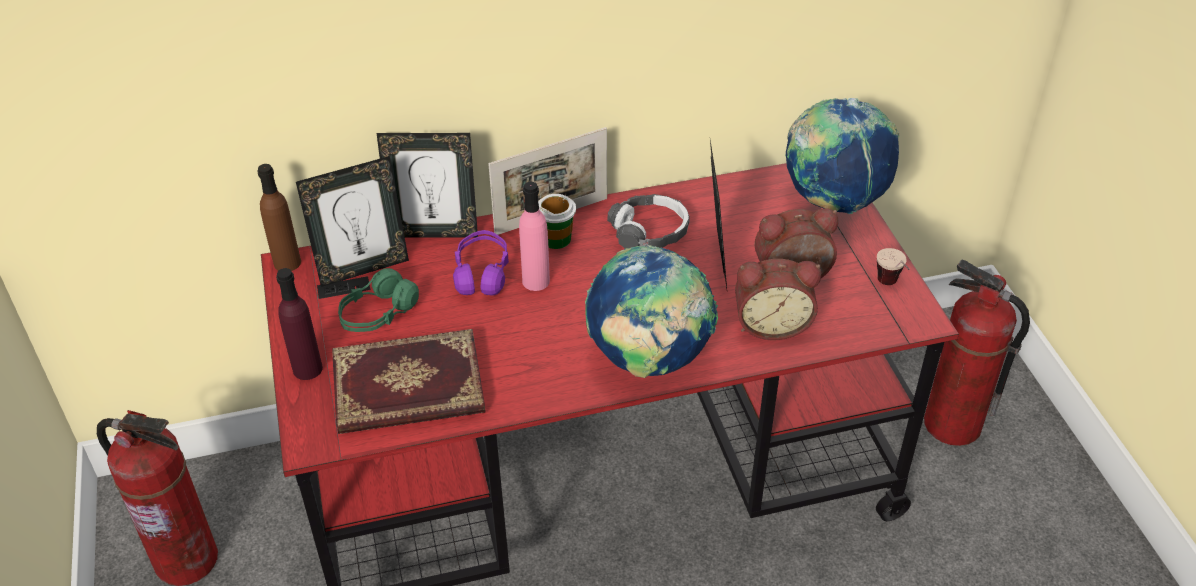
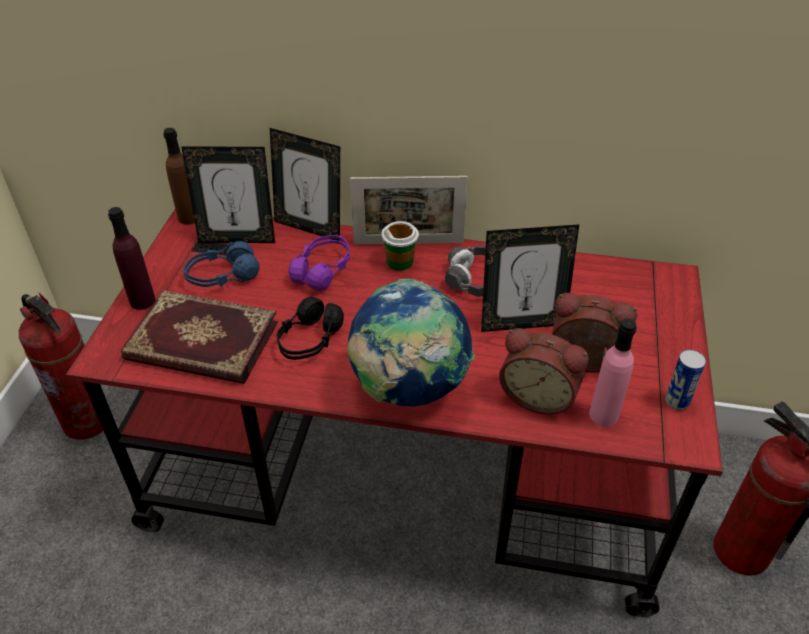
camera: 25 degrees right, 0 degrees up
green headphones [338,268,419,332] -> blue headphones [183,241,259,287]
pink bottle [519,182,550,291] -> pink bottle moved to [589,319,637,427]
picture frame [710,140,727,288] -> picture frame turned 60 degrees clockwise [481,224,579,332]
globe [785,98,900,214] -> none
cup [877,248,910,285] -> can [665,350,706,410]
none -> black headphones [277,297,344,360]

